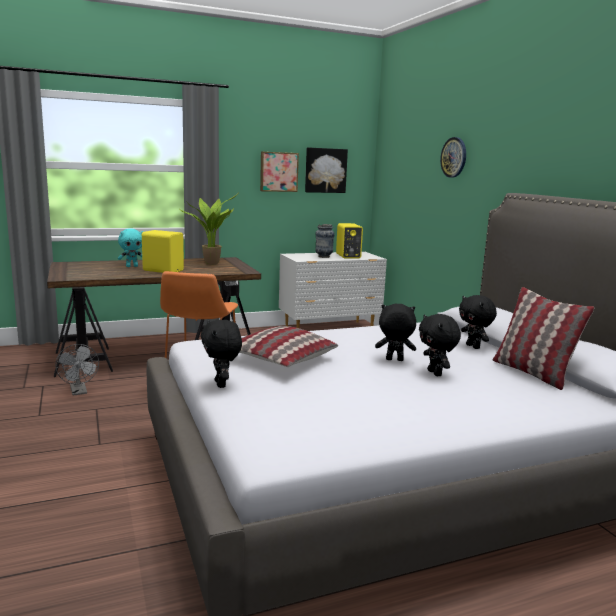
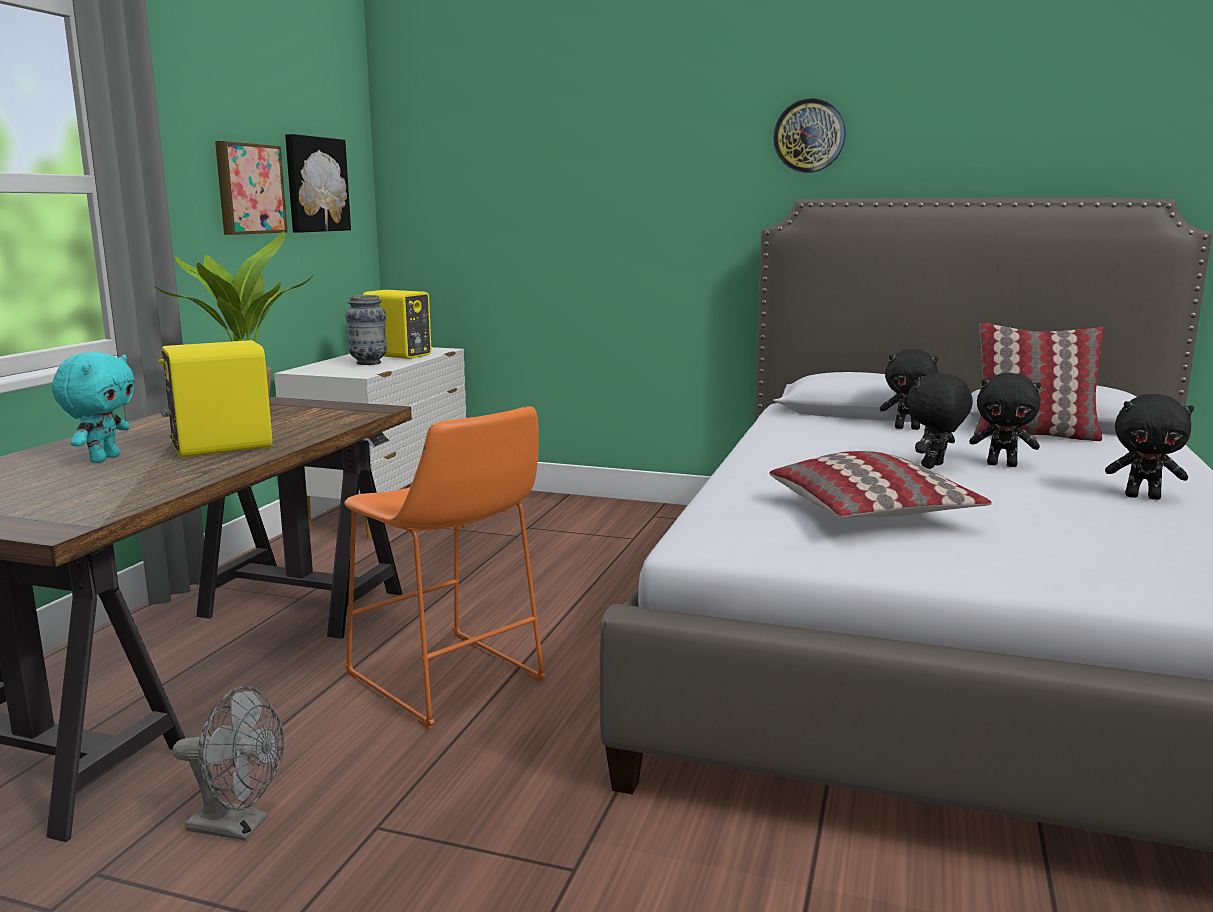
camera: 50 degrees left, 0 degrees up
black plush toy [201,320,242,388] -> black plush toy moved to [1105,394,1194,500]
wall clock [440,137,466,178] -> wall clock moved to [773,98,846,173]

